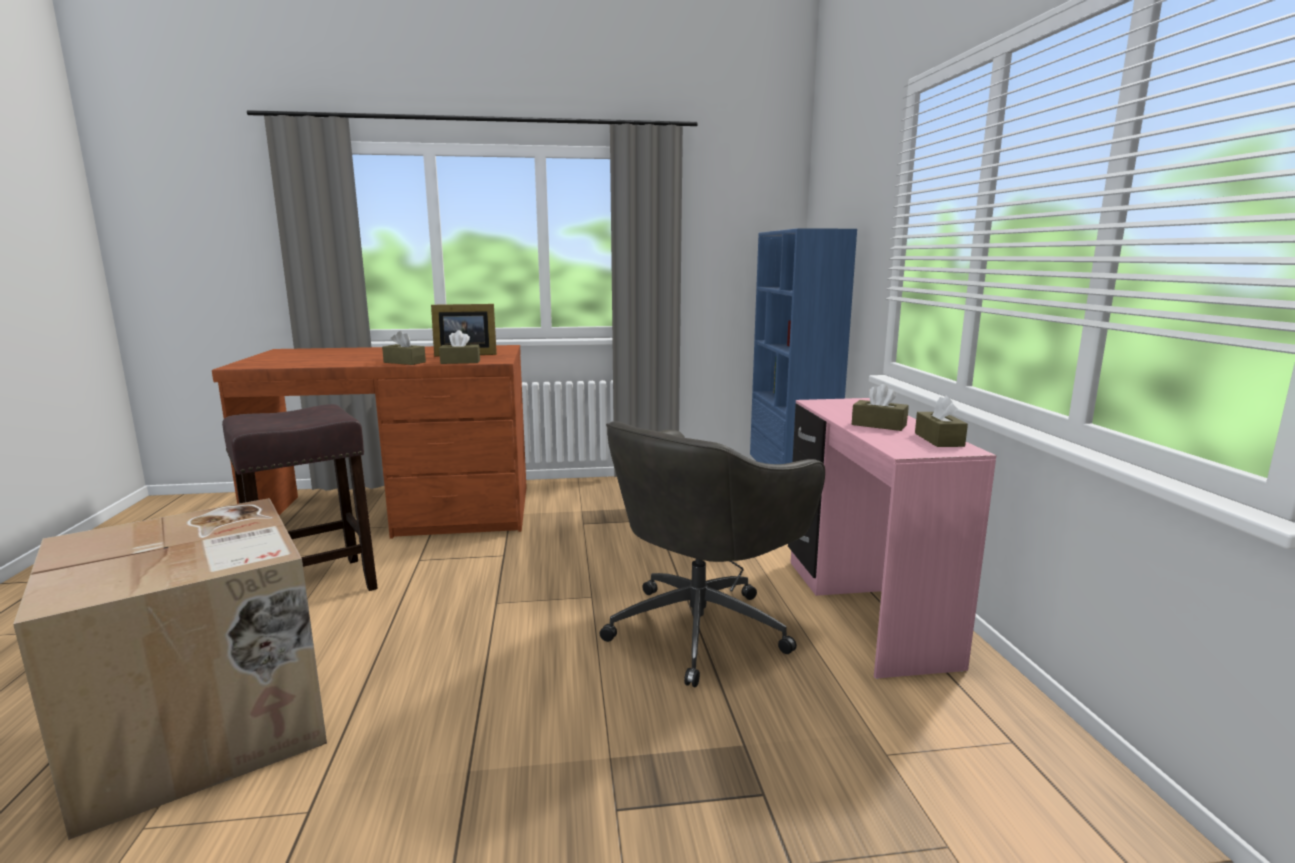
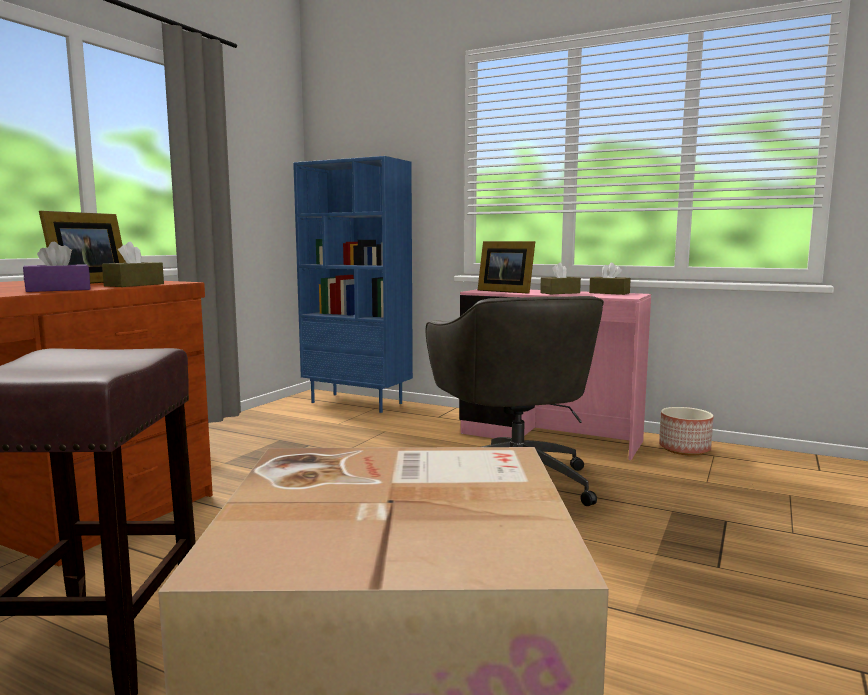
camera: 55 degrees left, 5 degrees down
brown tissue box [382,331,426,365] -> purple tissue box [23,242,91,292]
none -> picture frame [478,241,535,294]
none -> planter [659,407,714,456]

